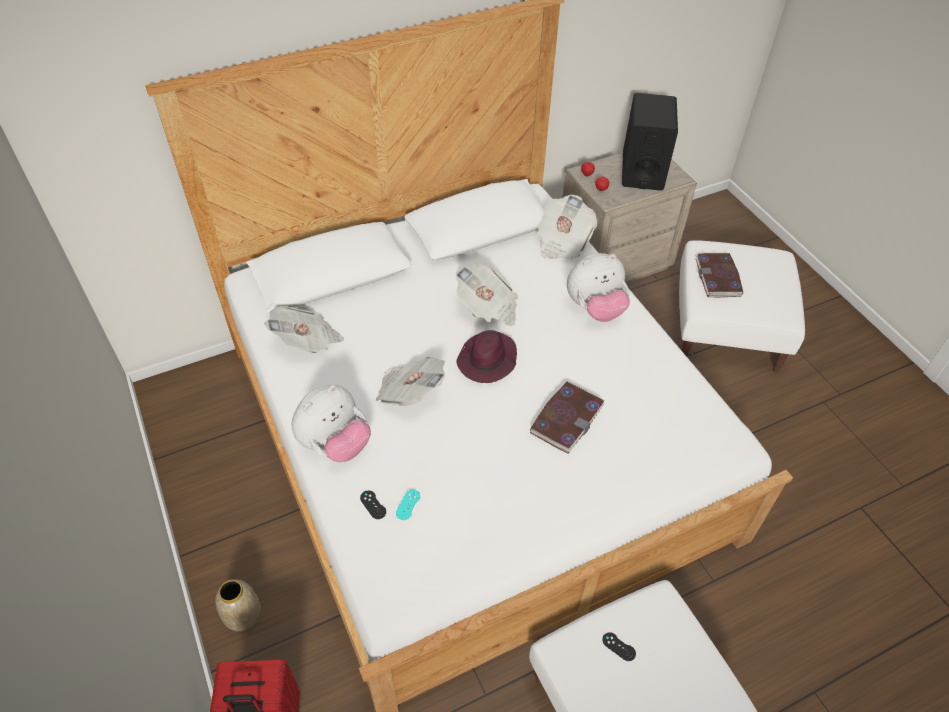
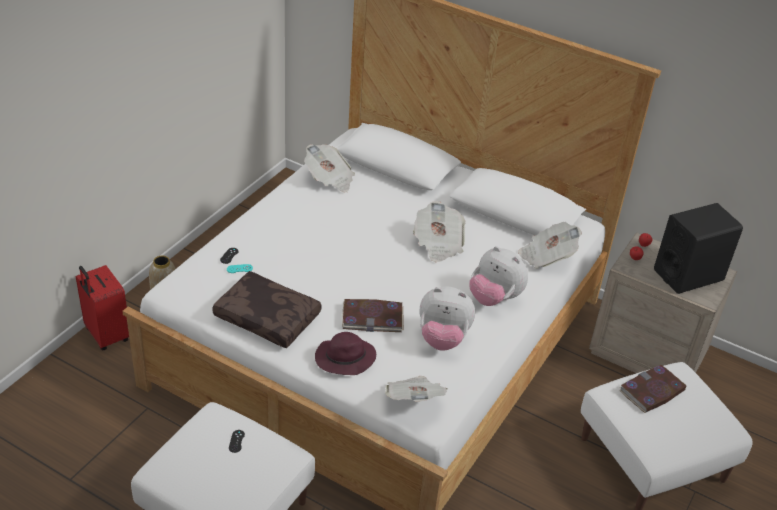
camera: 55 degrees right, 10 degrees down
plush toy [292,385,371,462] -> plush toy moved to [420,287,475,351]
newspaper [376,357,445,406] -> newspaper moved to [385,376,448,402]
purple hat [456,330,517,383] -> purple hat moved to [315,332,376,375]
none -> brown pillow [212,271,322,348]

